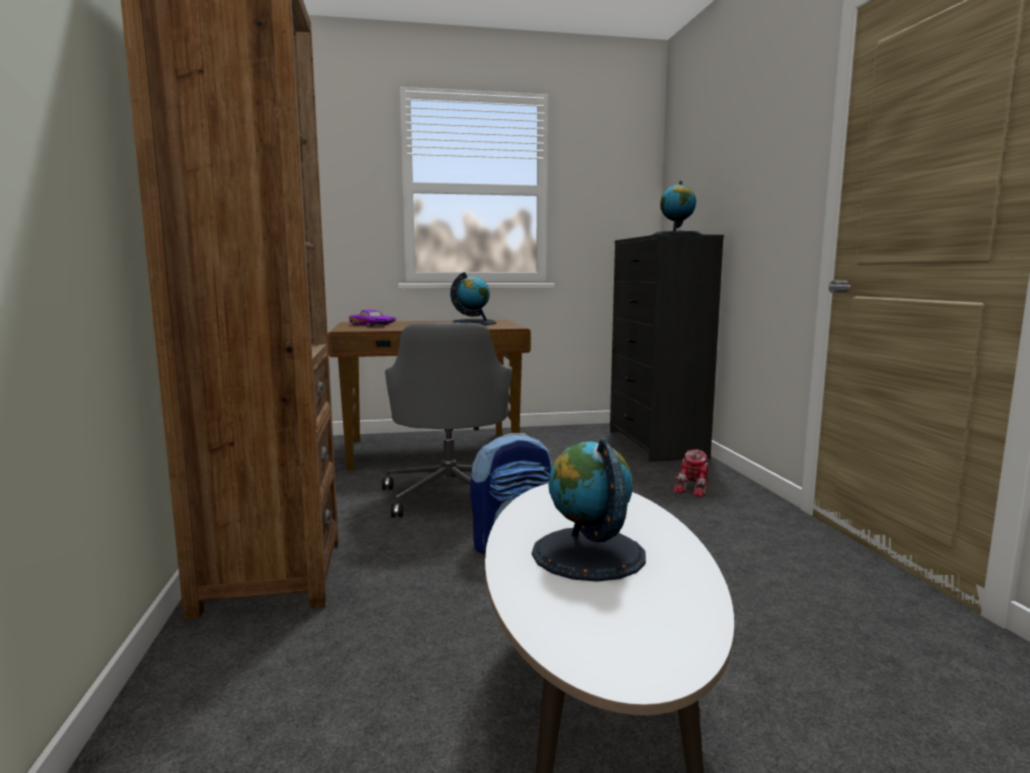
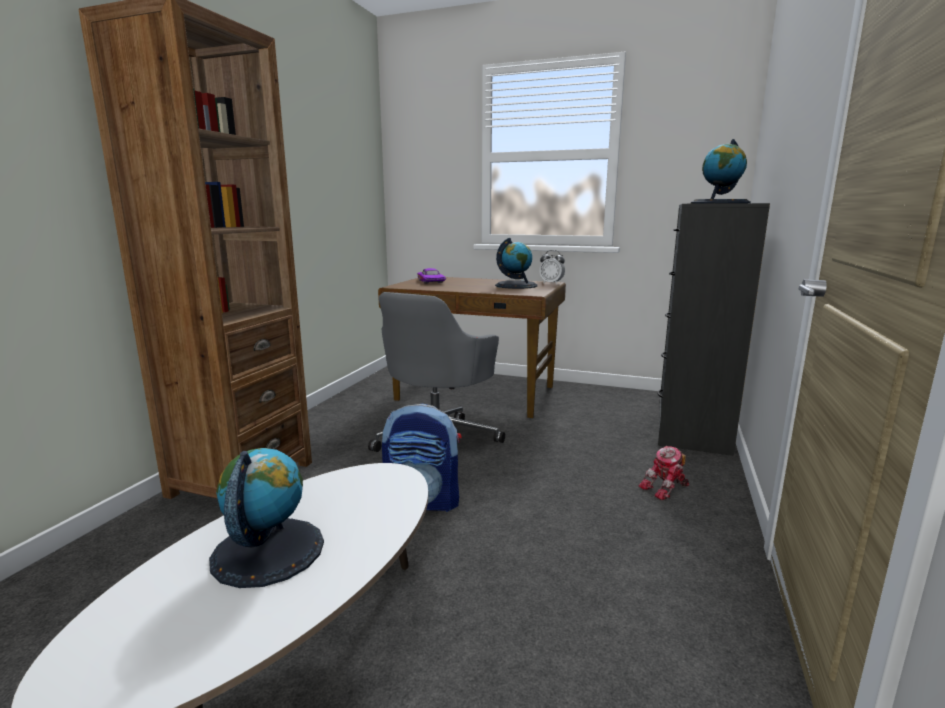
camera: 30 degrees right, 5 degrees up
none -> alarm clock [539,250,565,284]

